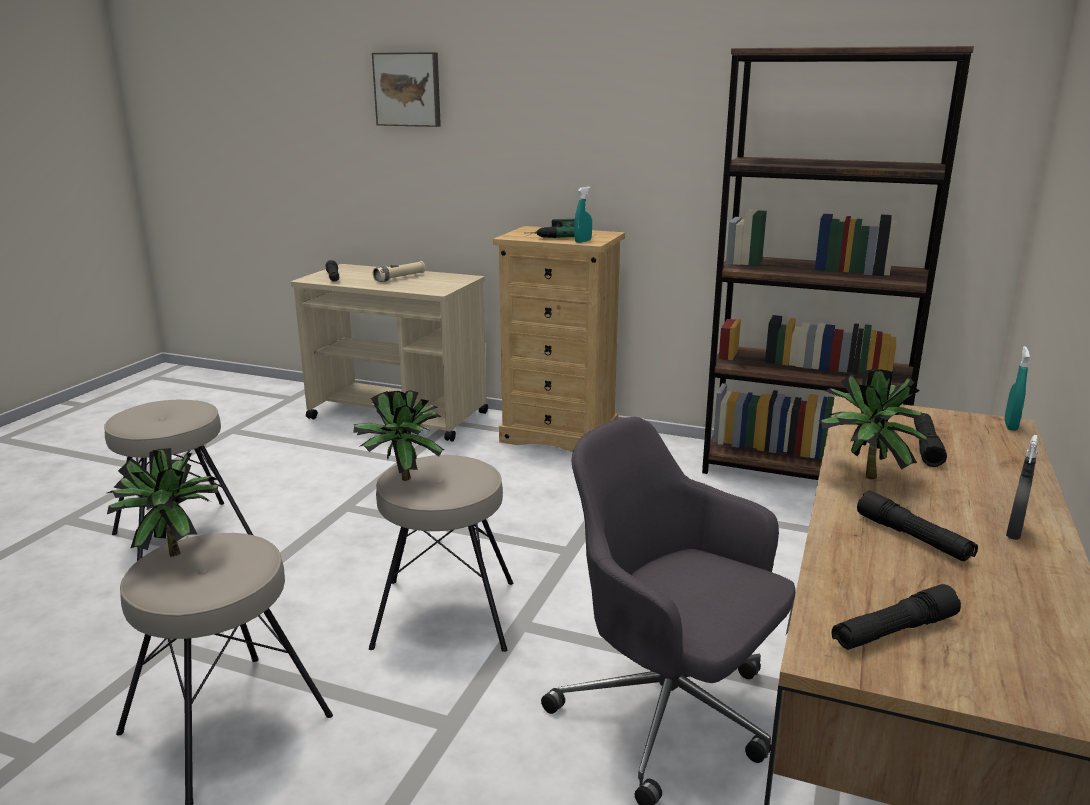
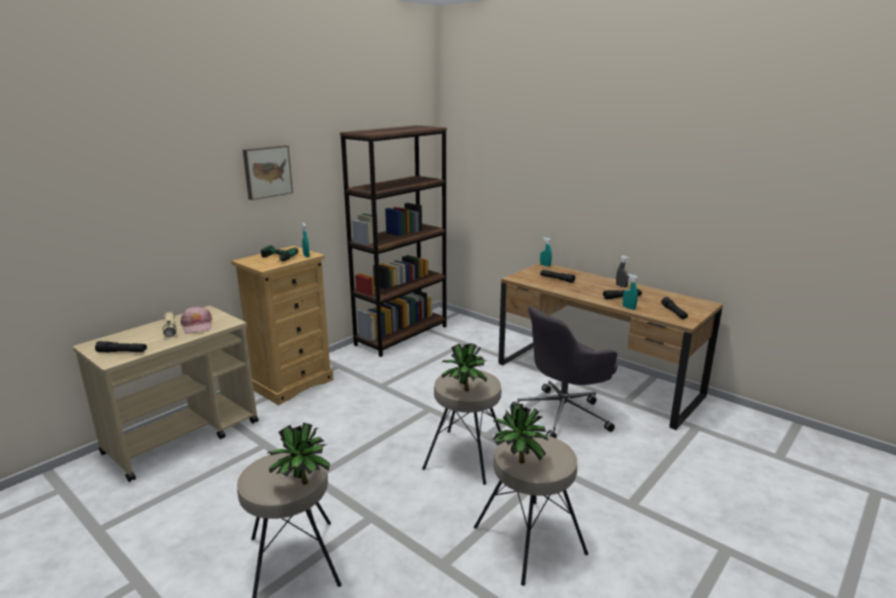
camera: 70 degrees left, 0 degrees up
picture [372,52,441,127] -> picture moved to [243,145,293,200]
potted plant [818,369,929,479] -> potted plant moved to [266,423,330,485]
none -> pink cap [180,306,212,334]
none -> turquoise spray bottle [623,274,638,310]

